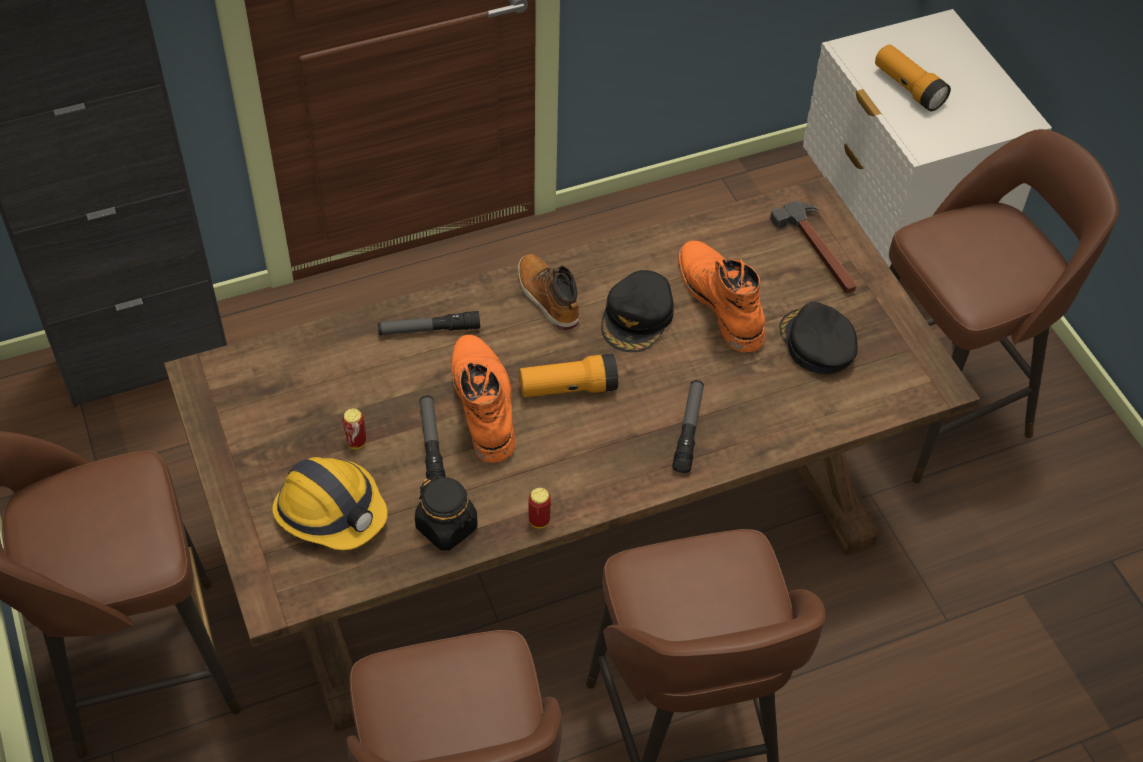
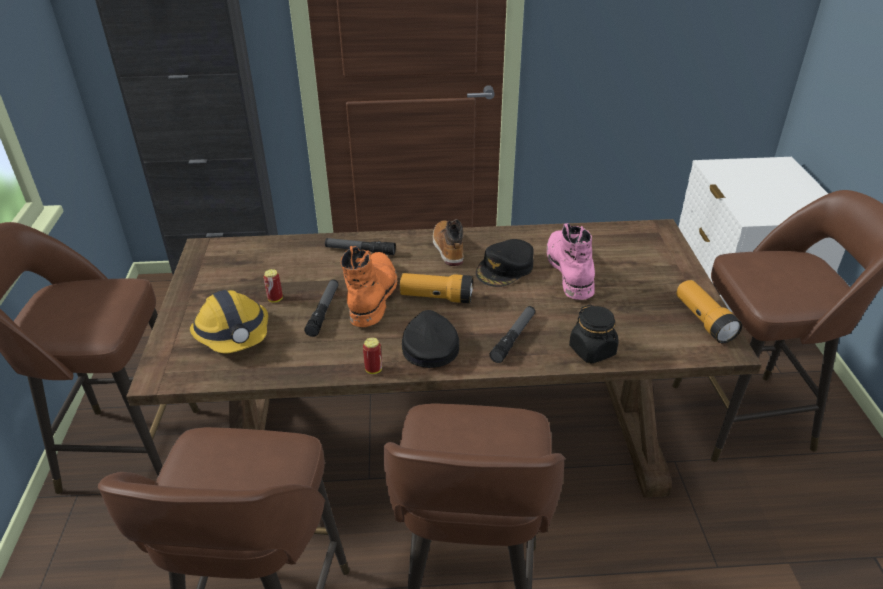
camera: 20 degrees right, 15 degrees down
black jar [415,476,478,551] -> black jar moved to [569,304,619,364]
orange boot [678,240,765,352] -> pink boot [547,223,595,300]
hammer [770,201,857,294] -> none
black cap [779,302,858,374] -> black cap moved to [402,310,459,368]
flashlight [875,44,951,111] -> flashlight moved to [676,280,742,343]

